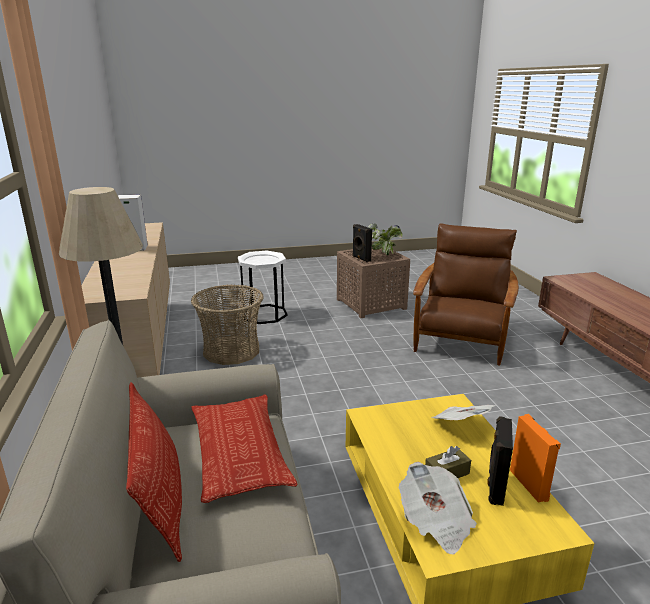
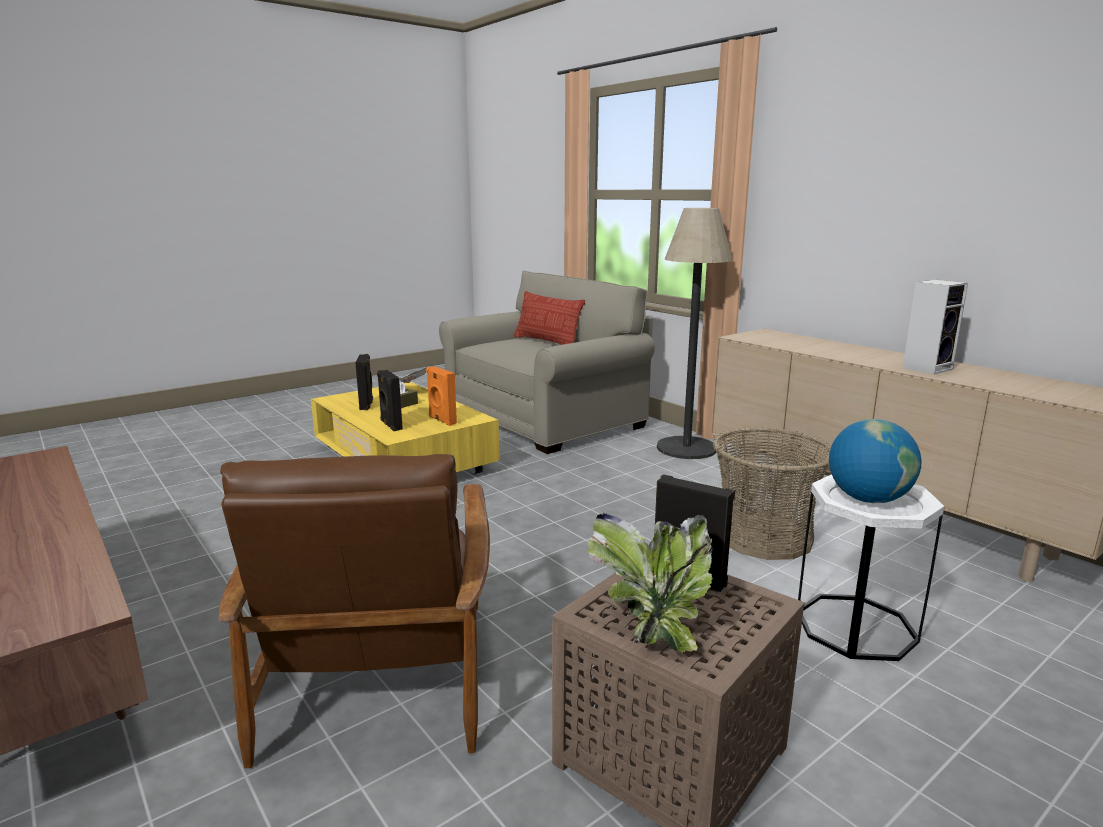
camera: 155 degrees right, 5 degrees down
pillow [192,394,298,503] -> none
newspaper [431,405,496,420] -> black speaker [377,370,403,431]
orange speaker [510,414,561,503] -> orange speaker moved to [426,366,457,426]
none -> globe [829,419,922,503]

